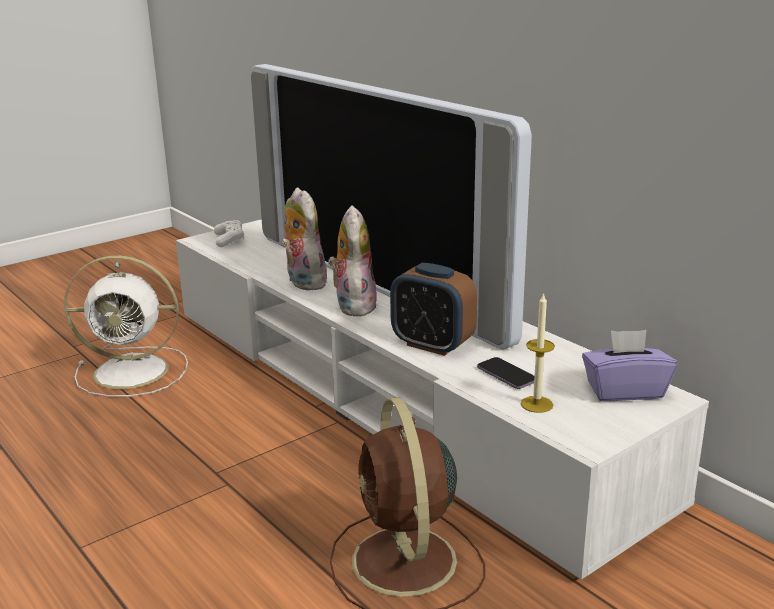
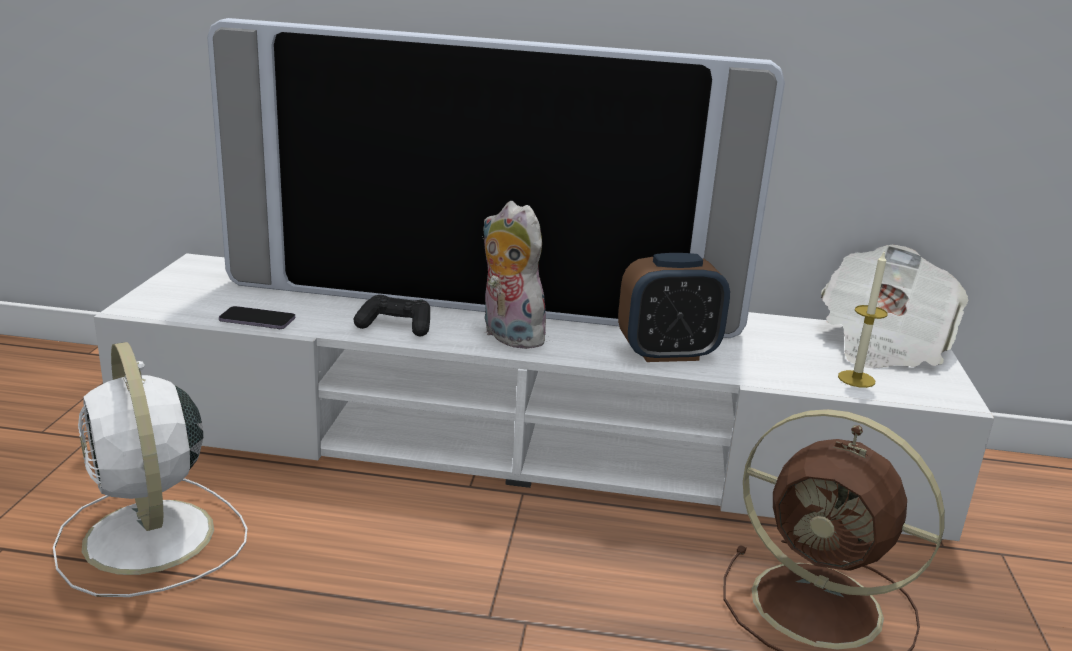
camera: 45 degrees left, 0 degrees up
white fan [64,255,188,397] -> white fan turned 105 degrees clockwise [53,342,247,597]
white game controller [214,220,244,247] -> none
plush toy [281,188,328,290] -> black game controller [354,295,430,336]
phone [477,357,534,389] -> phone moved to [219,306,295,329]
purple tissue box [582,330,677,401] -> newspaper [821,245,969,368]

